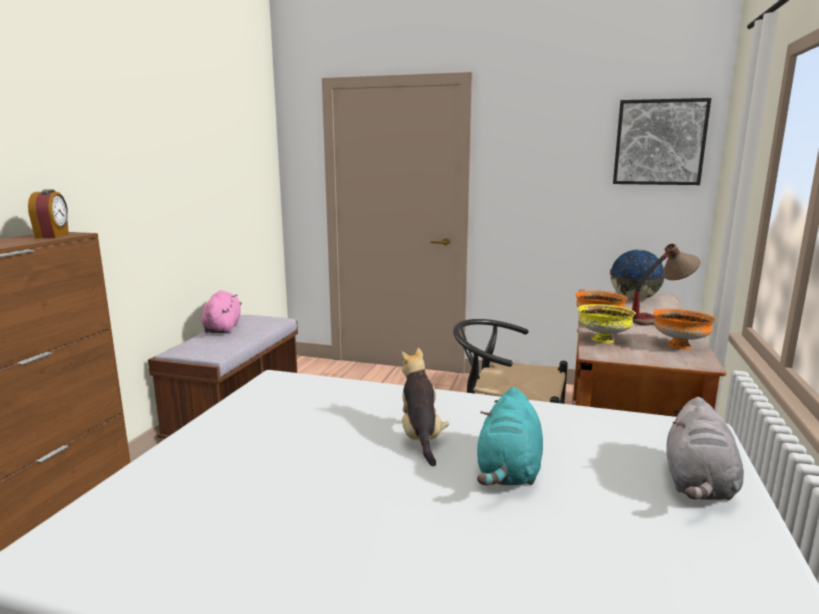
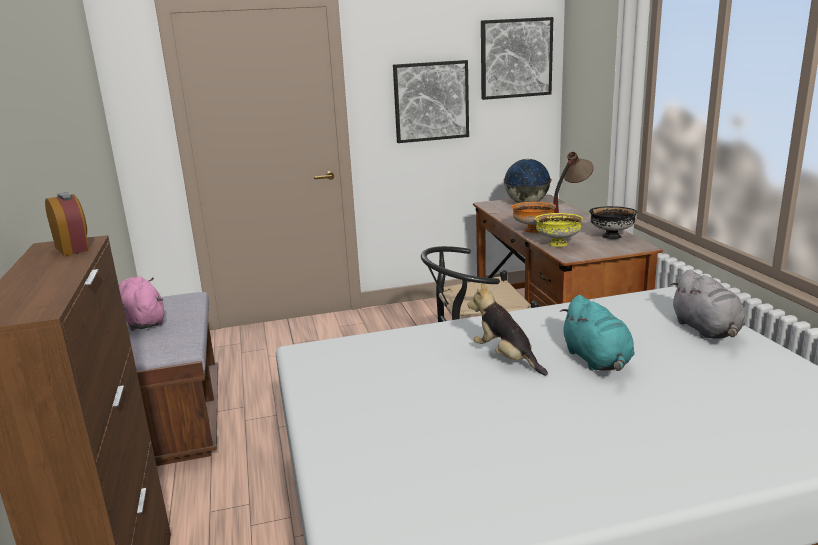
camera: 30 degrees left, 5 degrees up
orange bowl [653,309,716,350] -> black bowl [589,206,637,239]
none -> picture [393,60,469,143]

